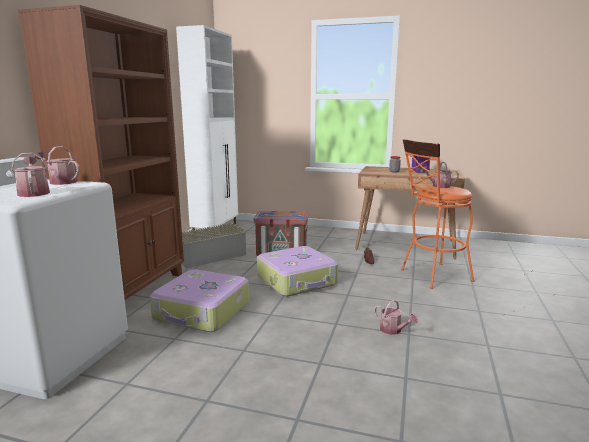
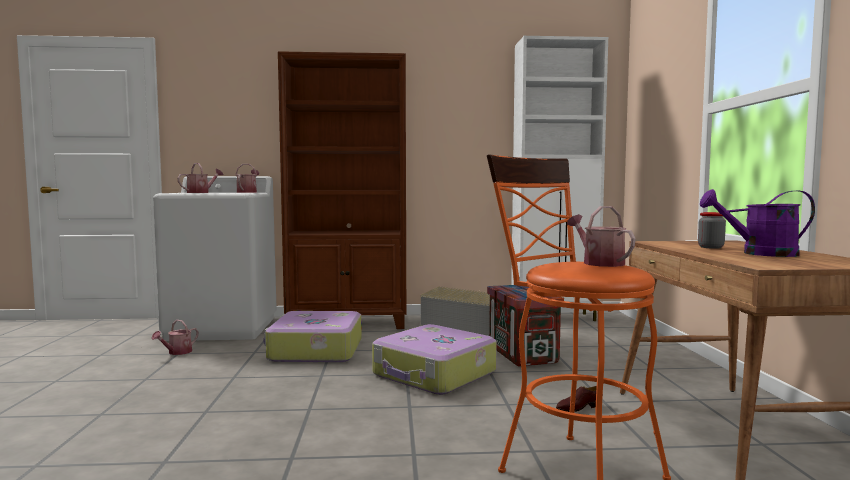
camera: 70 degrees right, 10 degrees down
watering can [374,300,418,335] -> watering can moved to [152,320,198,355]

